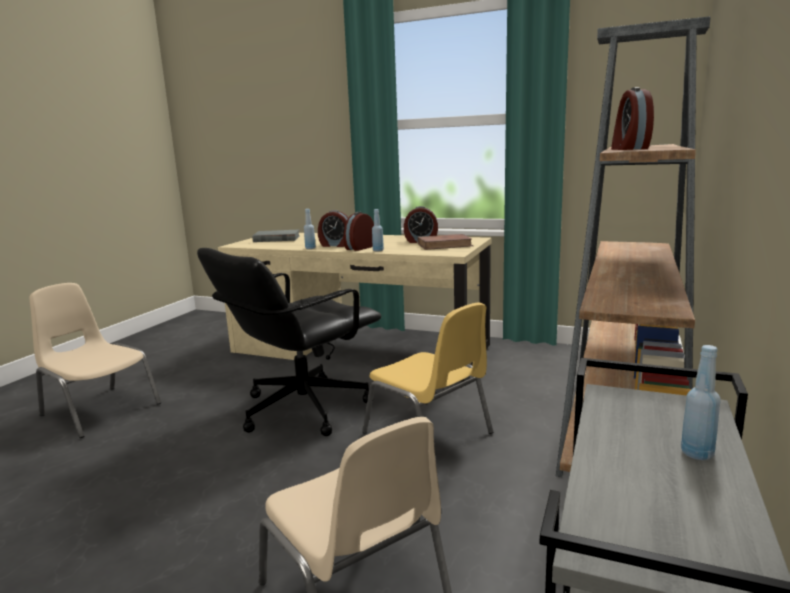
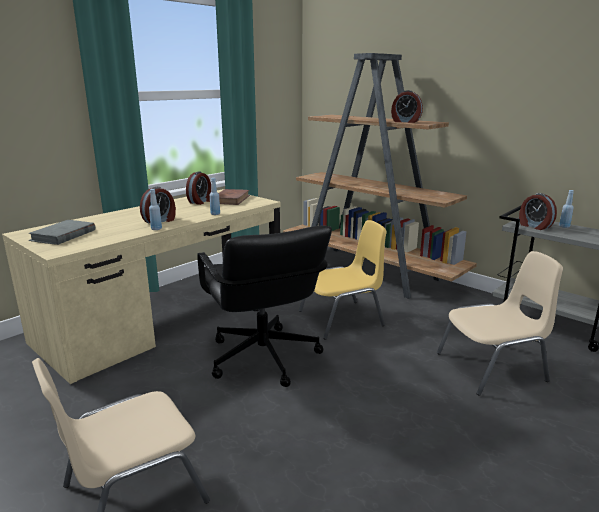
camera: 70 degrees left, 5 degrees up
alarm clock [343,212,374,251] -> alarm clock moved to [519,193,557,230]

